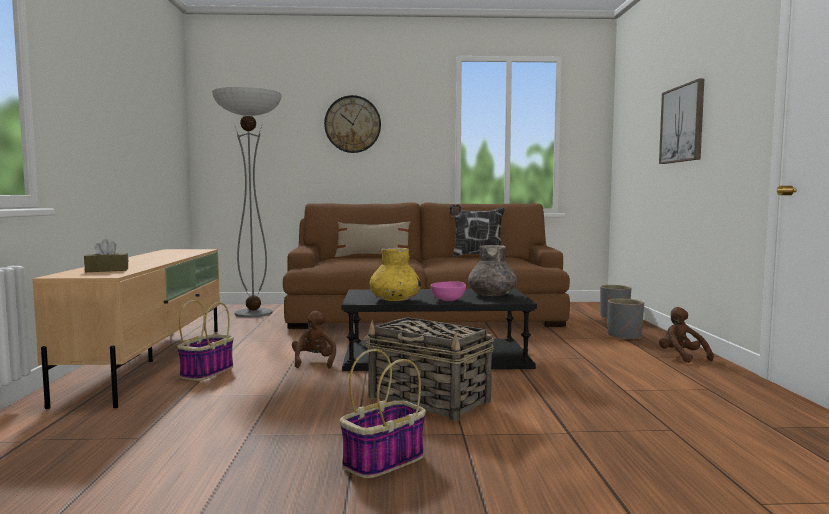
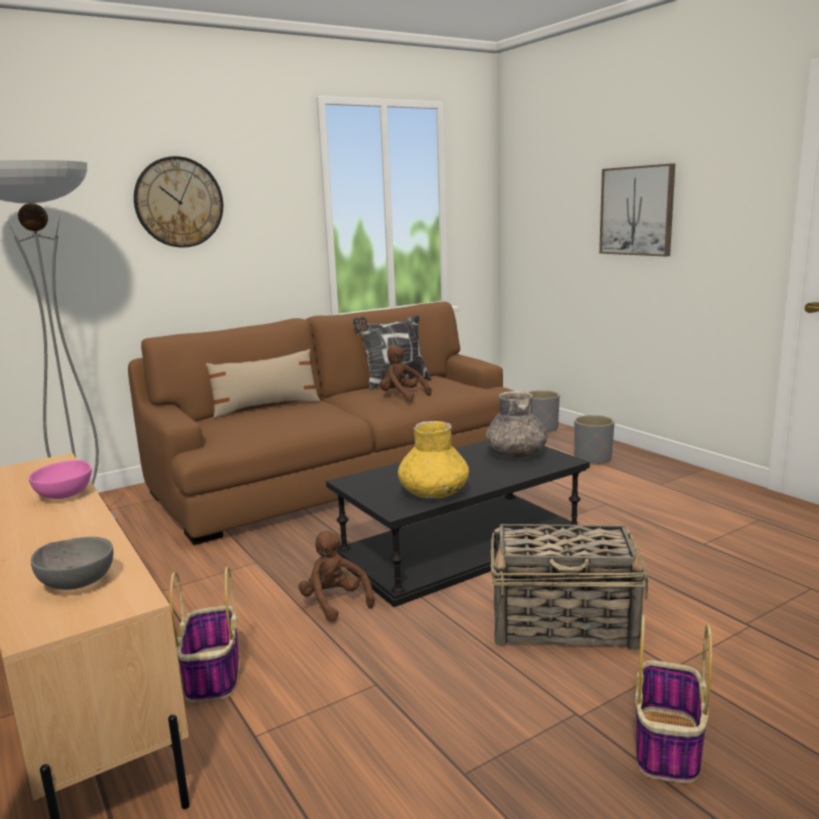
camera: 30 degrees left, 10 degrees up
brown tissue box [84,239,128,272] -> grey bowl [31,537,113,590]
pink bowl [431,281,466,301] -> pink bowl moved to [29,460,92,499]
brown plush toy [659,307,714,363] -> brown plush toy moved to [380,345,431,401]

